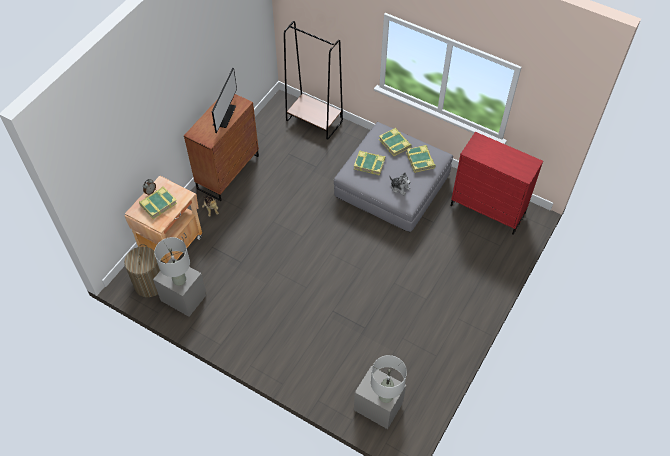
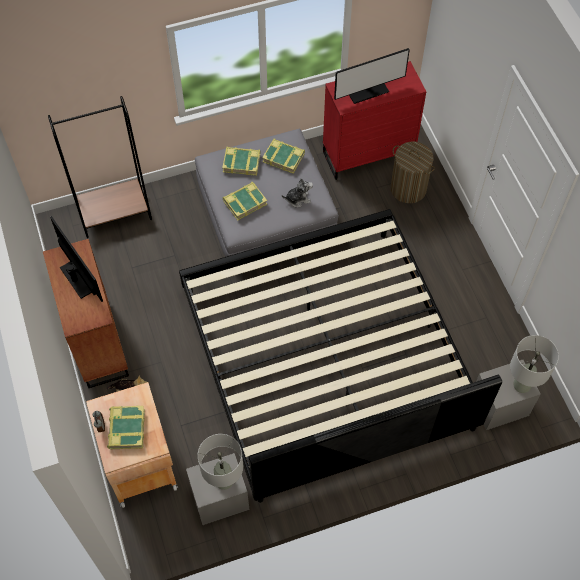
camera: 50 degrees left, 5 degrees up
laundry basket [124,244,160,297] -> laundry basket moved to [391,142,435,203]
none -> bed [179,209,502,503]
none -> monitor [334,48,410,104]

